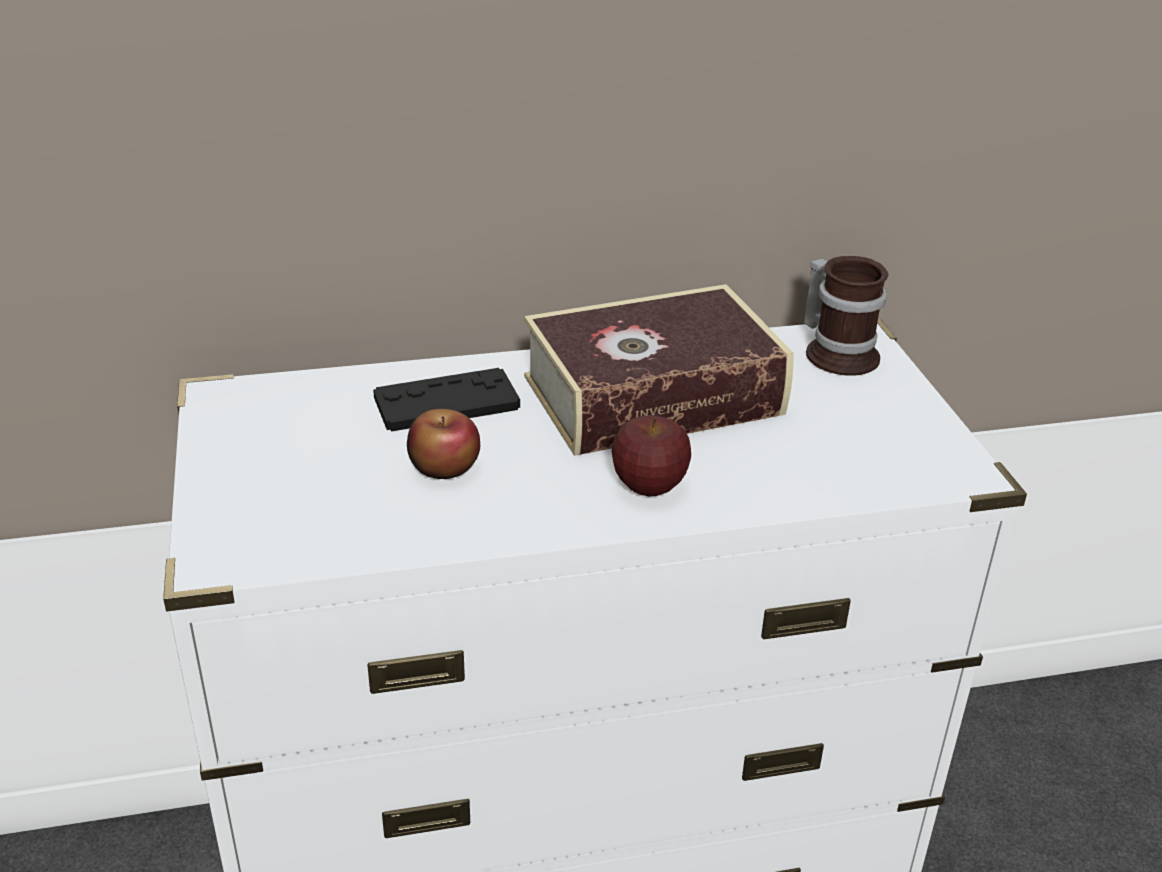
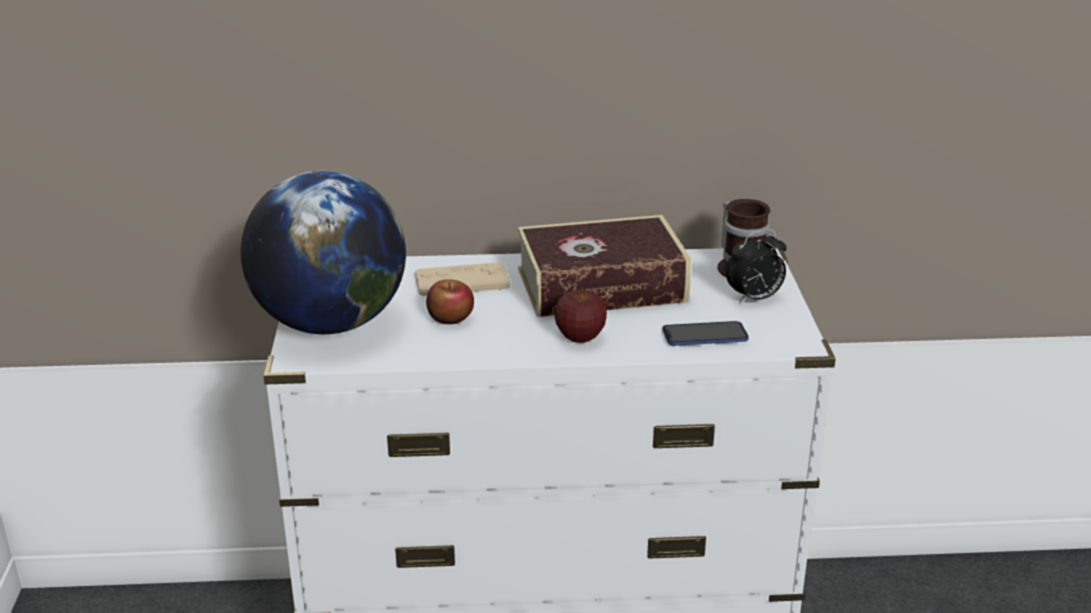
camera: 10 degrees right, 5 degrees down
black game controller [373,368,520,432] -> beige game controller [415,262,510,296]
none -> globe [241,171,406,334]
none -> phone [662,321,749,346]
none -> alarm clock [726,229,787,304]

